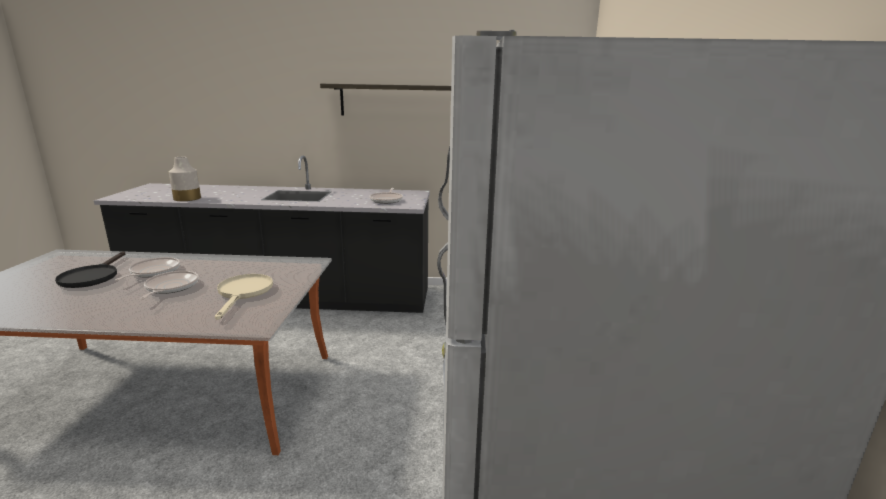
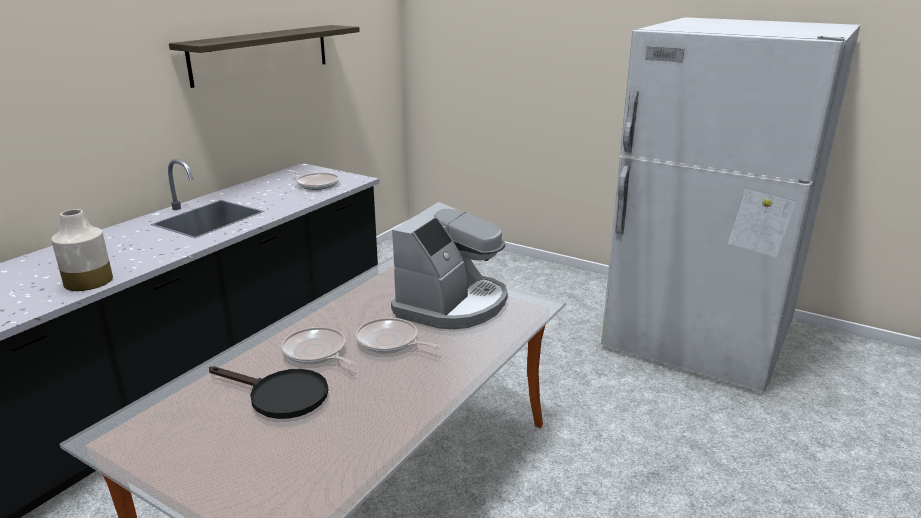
camera: 60 degrees left, 5 degrees up
beige frying pan [215,274,273,320] -> coffee machine [391,202,508,329]

